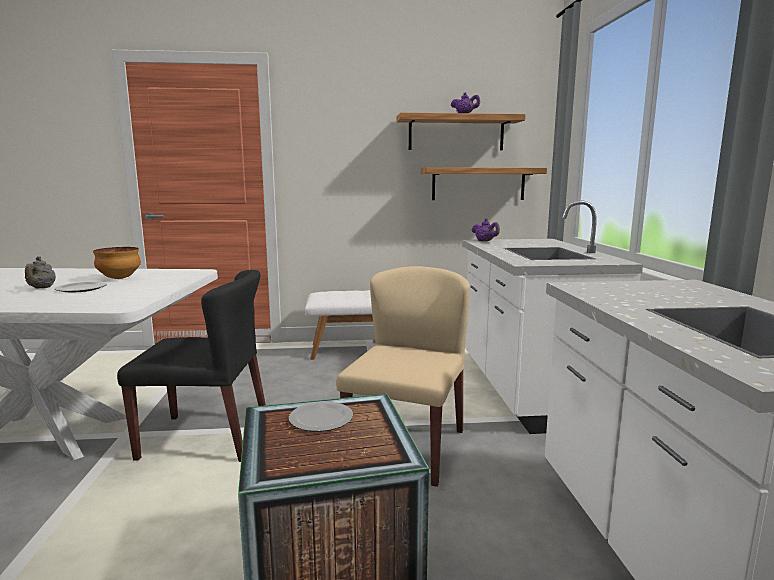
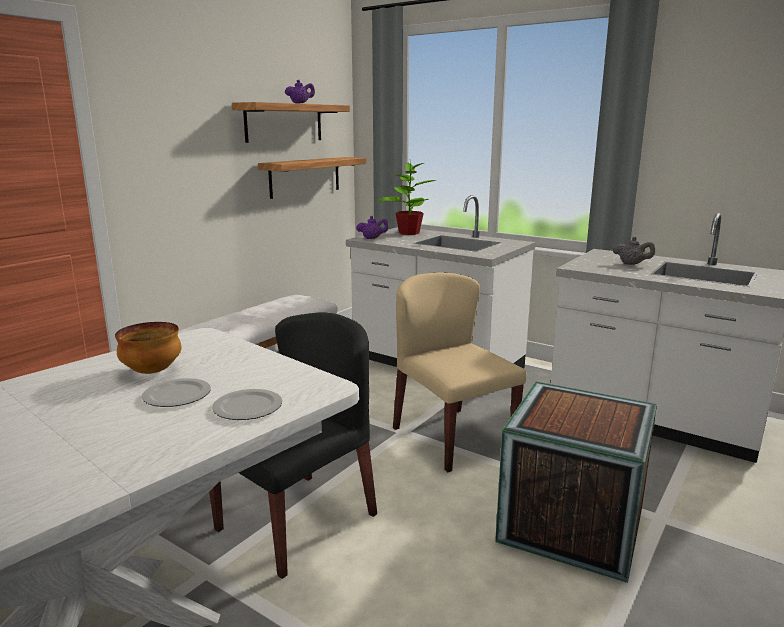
camera: 50 degrees left, 5 degrees up
grey teapot [25,256,56,288] -> grey teapot moved to [613,237,655,265]
plate [289,401,353,432] -> plate moved to [212,389,282,420]
none -> potted plant [376,161,437,235]

